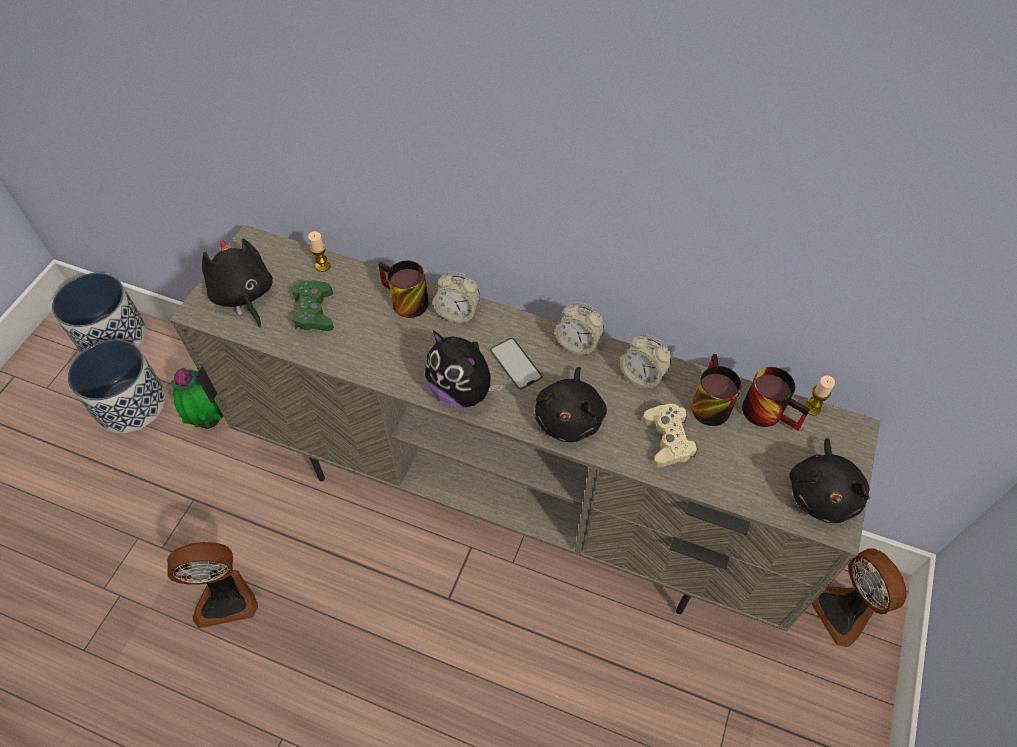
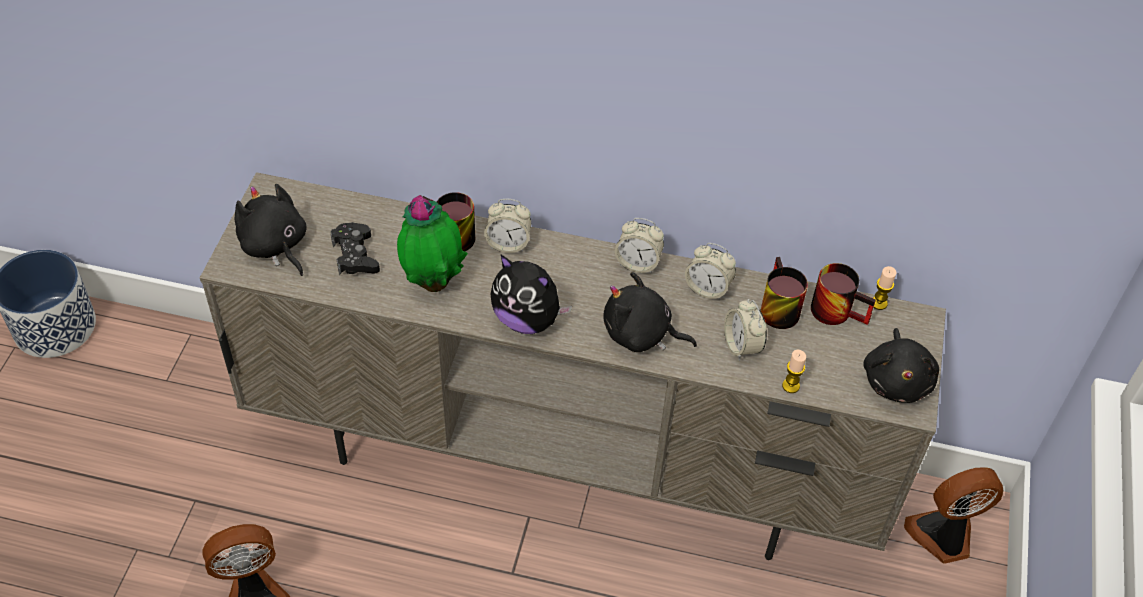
camera: 10 degrees left, 5 degrees down
planter [68,339,166,433] -> none
potted plant [171,368,224,429] -> potted plant moved to [397,195,468,292]
green game controller [292,280,334,331] -> black game controller [330,222,380,275]
candle [308,231,330,272] -> candle moved to [782,350,806,393]
phone [490,338,543,390] -> none
black plush toy [535,367,607,442] -> black plush toy turned 105 degrees clockwise [604,272,697,352]
beige game controller [642,404,697,467] -> alarm clock [724,299,767,361]
fan [811,548,907,647] -> fan turned 105 degrees clockwise [904,467,1003,564]

